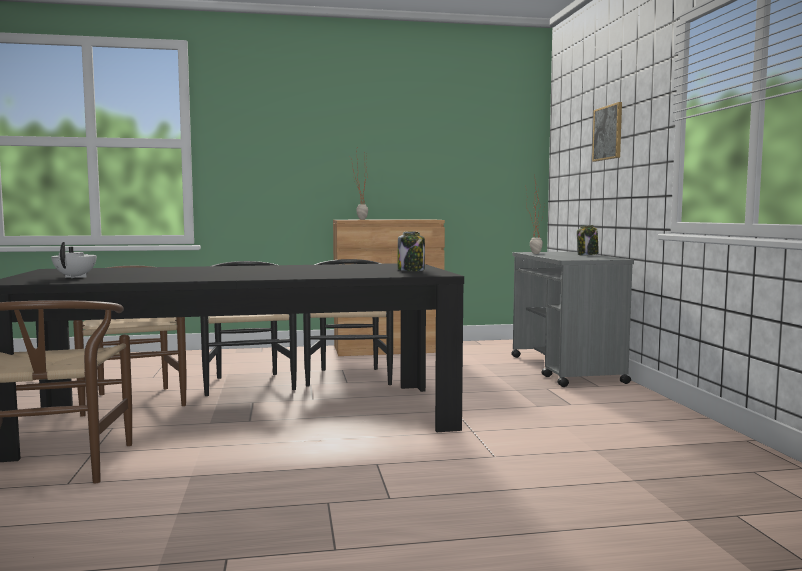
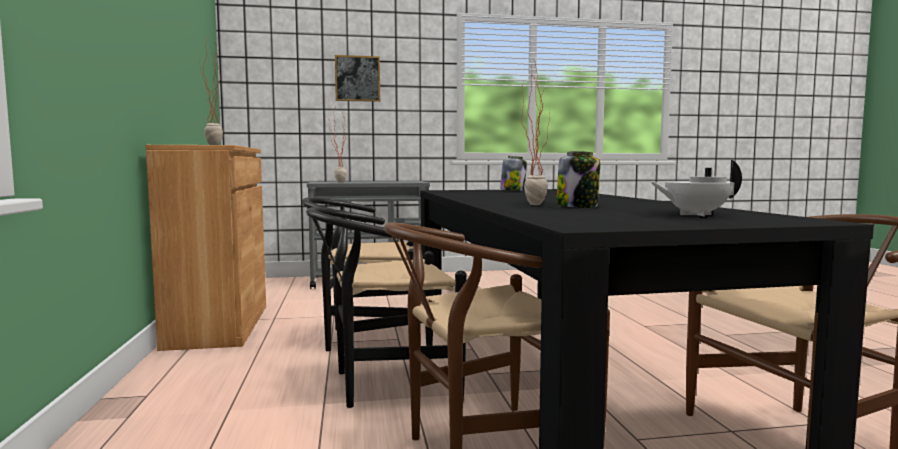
camera: 90 degrees left, 0 degrees up
jar [577,225,599,255] -> jar moved to [557,151,600,208]
none -> potted plant [521,58,550,205]

